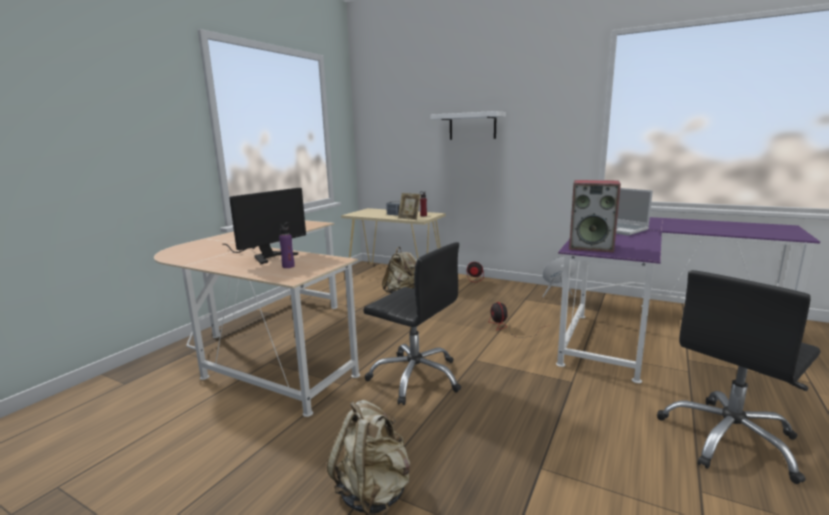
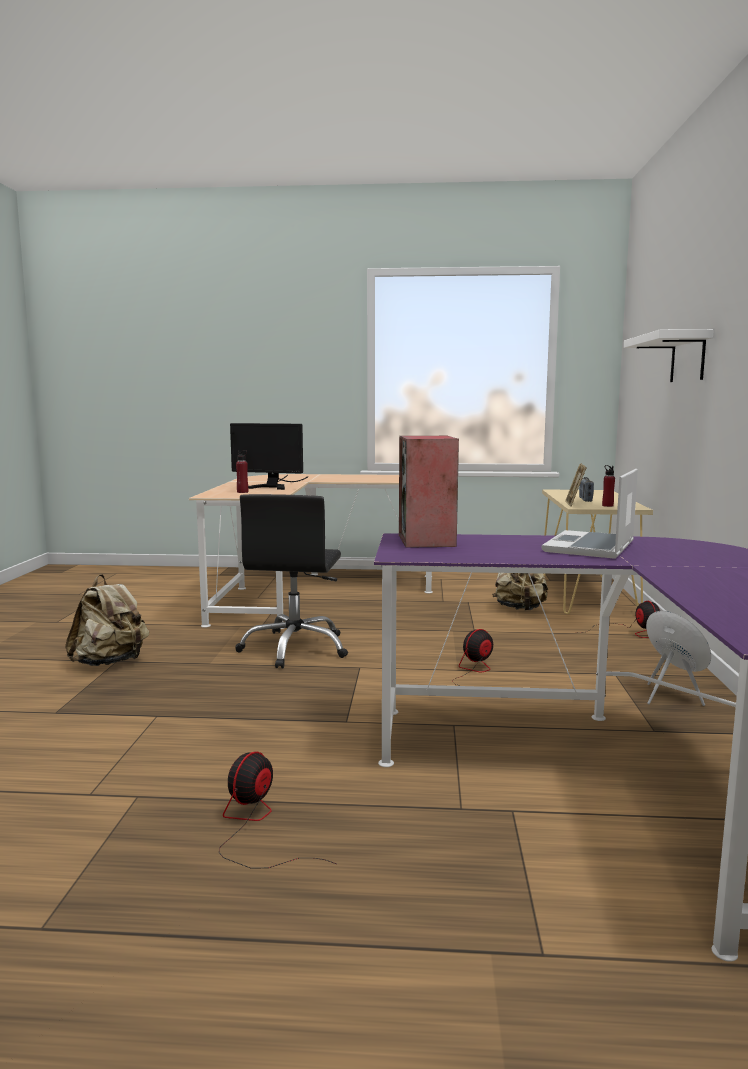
camera: 65 degrees right, 5 degrees down
purple bottle [279,222,295,268] -> red bottle [236,450,248,493]
black office chair [657,270,821,484] -> fan [219,752,336,869]

